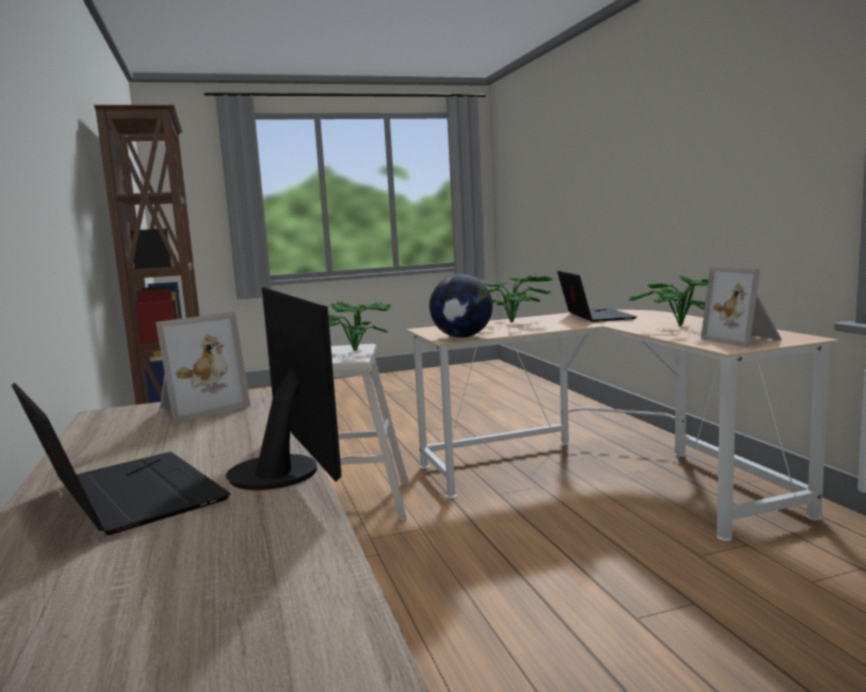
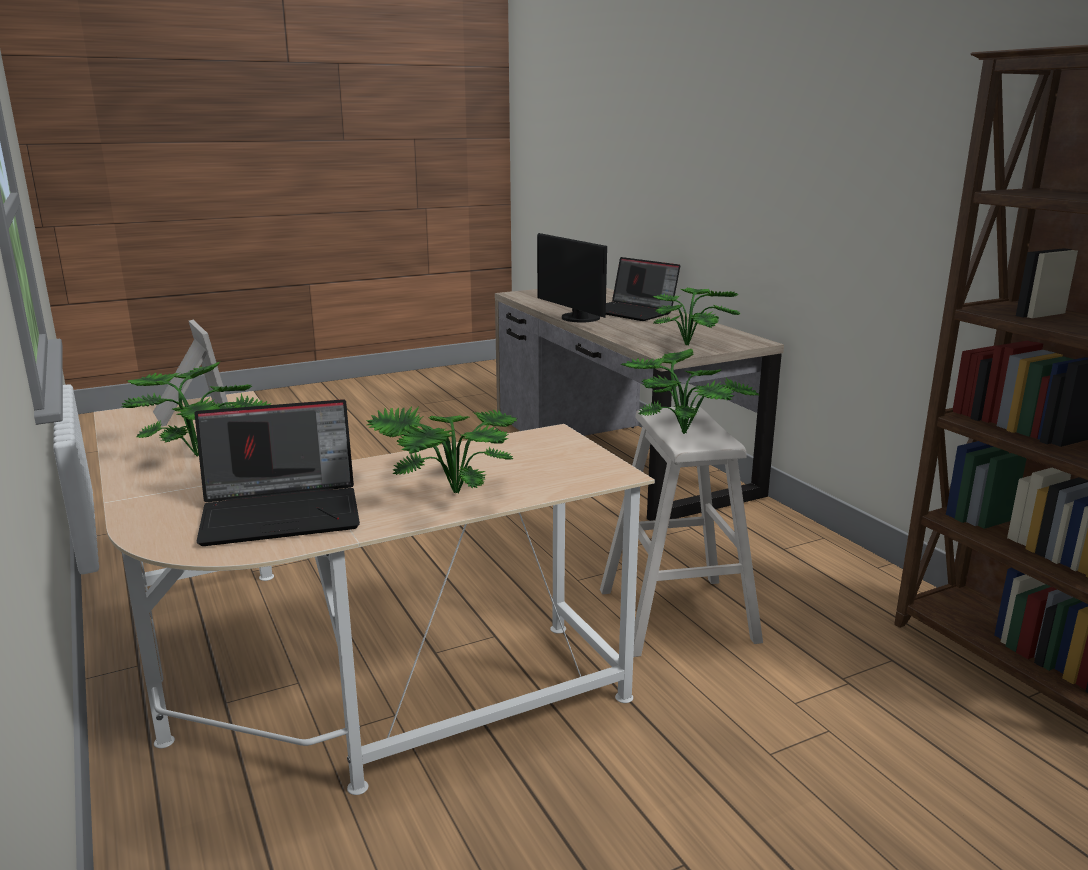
camera: 170 degrees right, 10 degrees up
picture frame [156,312,251,423] -> potted plant [652,288,740,345]
globe [429,274,493,338] -> none
laptop [557,270,637,322] -> laptop turned 90 degrees counterclockwise [195,399,360,546]

